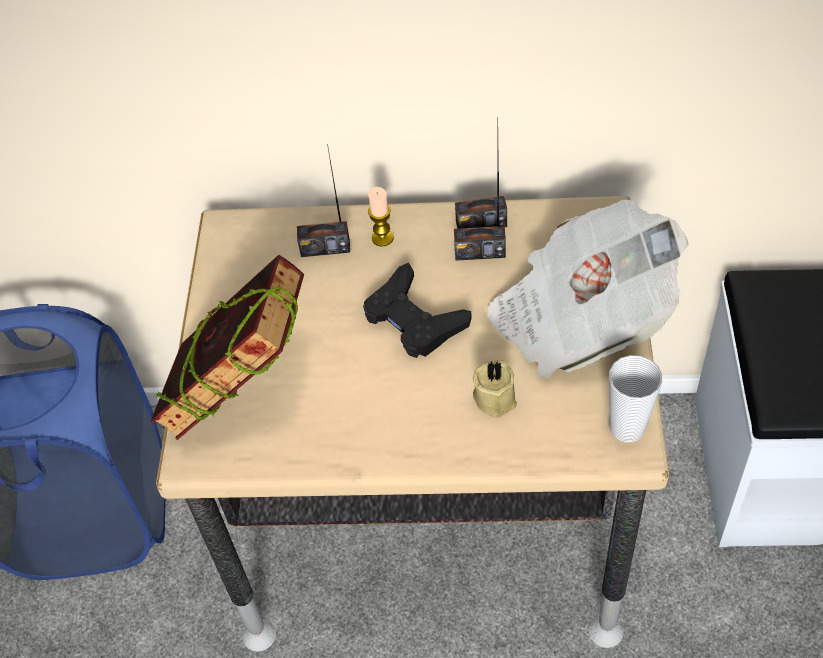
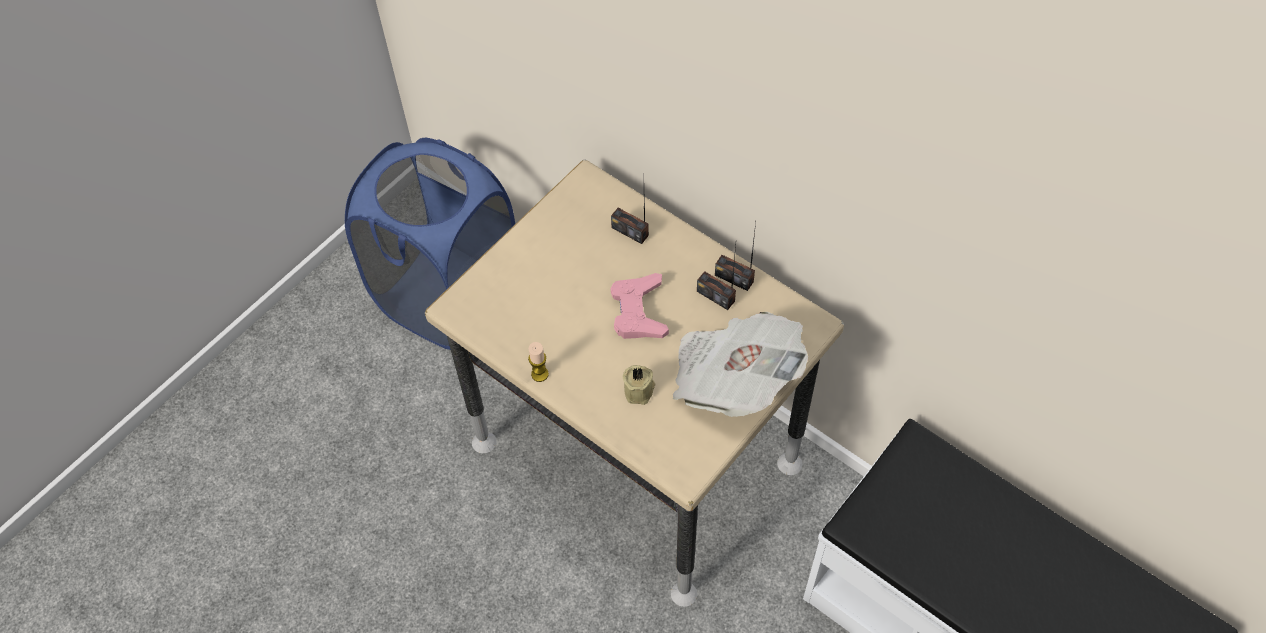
camera: 35 degrees right, 5 degrees up
book [150,255,304,440] -> none
black game controller [363,263,472,358] -> pink game controller [611,273,669,339]
candle [368,187,394,247] -> candle moved to [528,342,549,382]
cup [609,355,662,443] -> none

